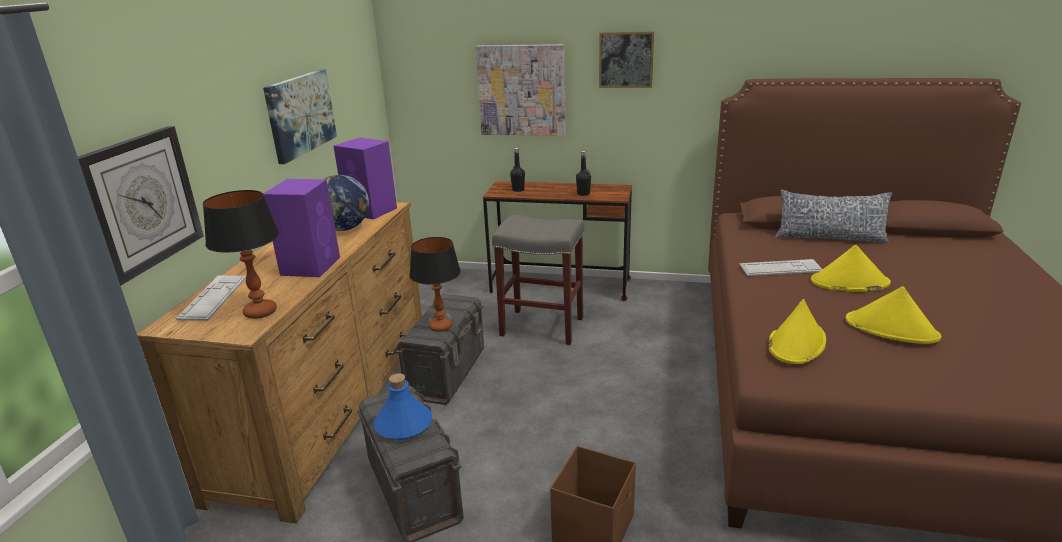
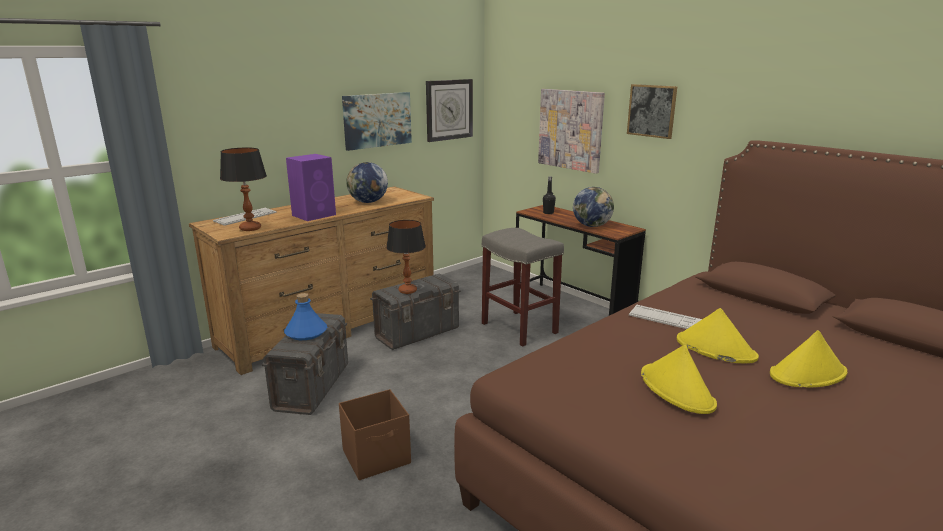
camera: 35 degrees right, 5 degrees down
wall clock [78,126,204,285] -> wall clock moved to [426,79,473,142]
purple speaker [333,137,397,220] -> none
black bottle [576,151,591,196] -> globe [573,187,614,227]
yellow hat [769,299,826,364] -> yellow hat moved to [770,330,847,388]
pillow [774,190,892,243] -> none

